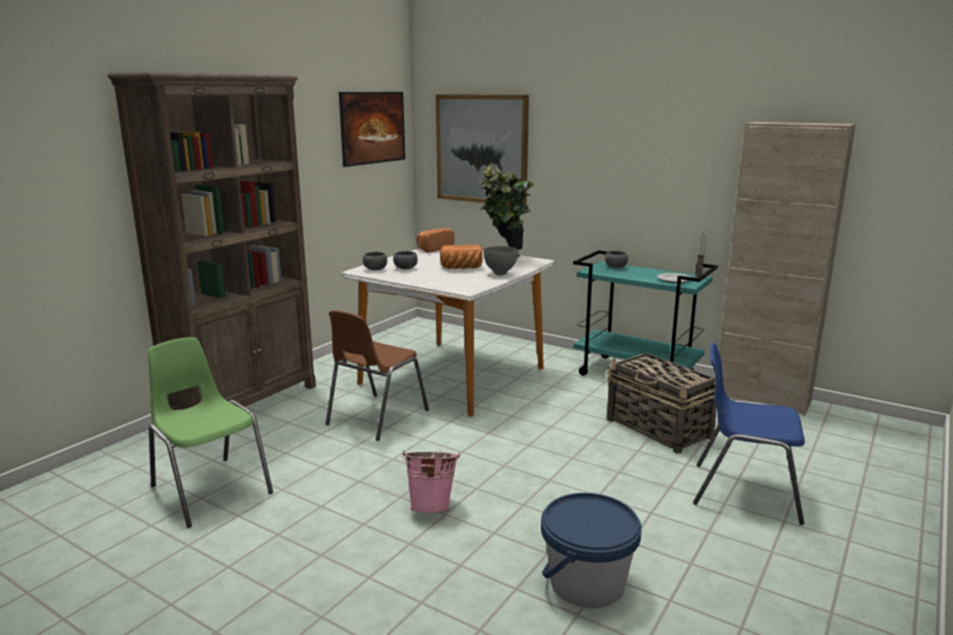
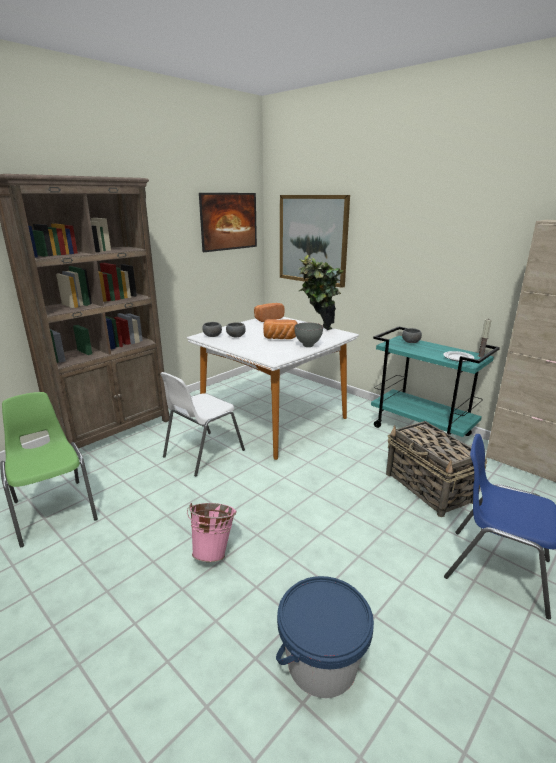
camera: 10 degrees right, 5 degrees up
brown chair [326,310,429,441] -> white chair [160,372,245,476]

